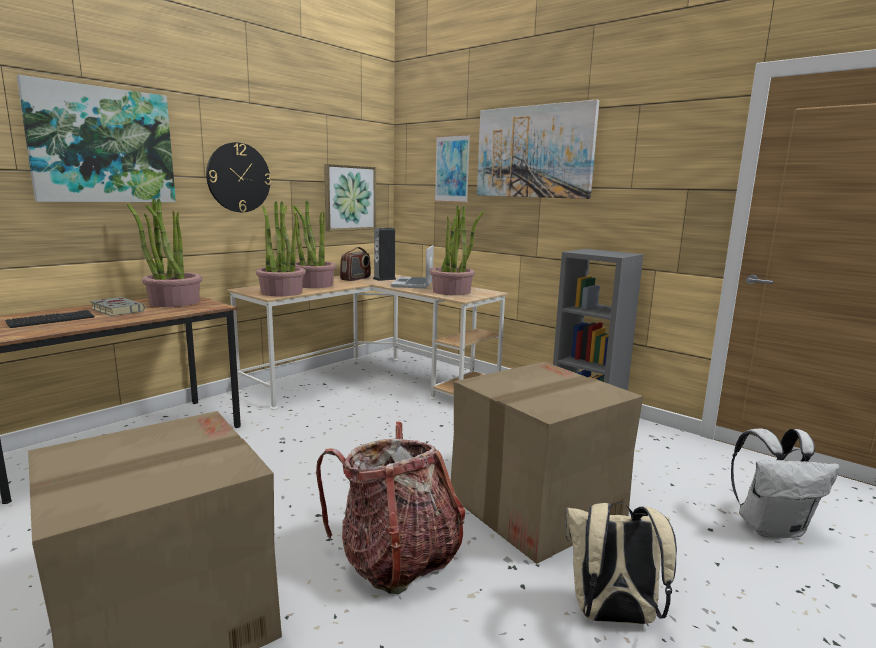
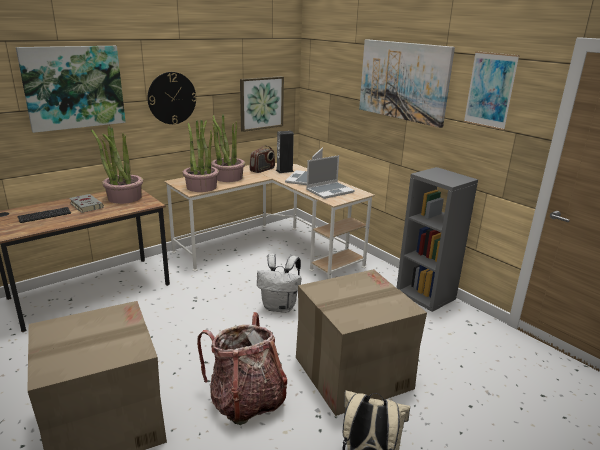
camera: 10 degrees right, 10 degrees up
potted plant [429,205,484,295] -> laptop [306,155,355,199]
picture [434,134,470,203] -> picture moved to [464,51,520,130]
white backpack [731,428,840,538] -> white backpack moved to [257,254,301,313]

